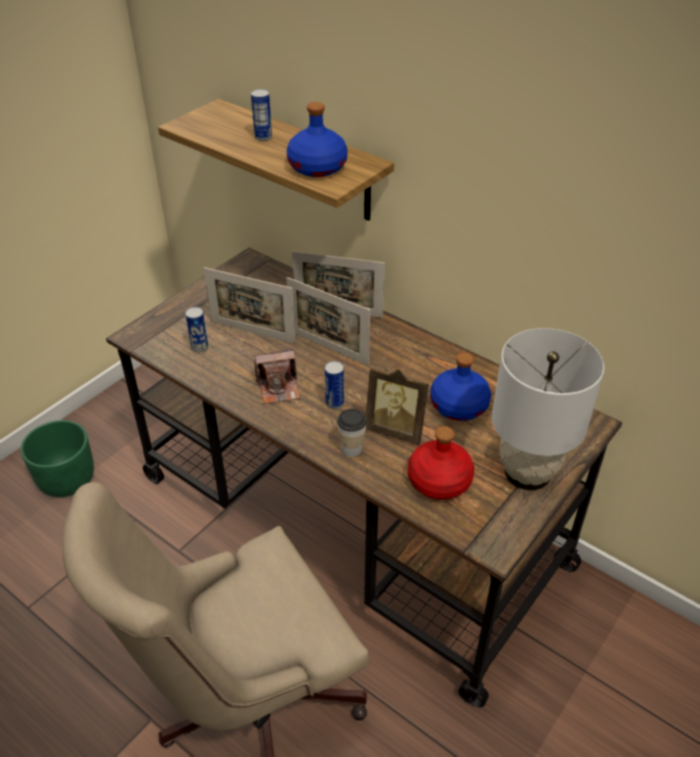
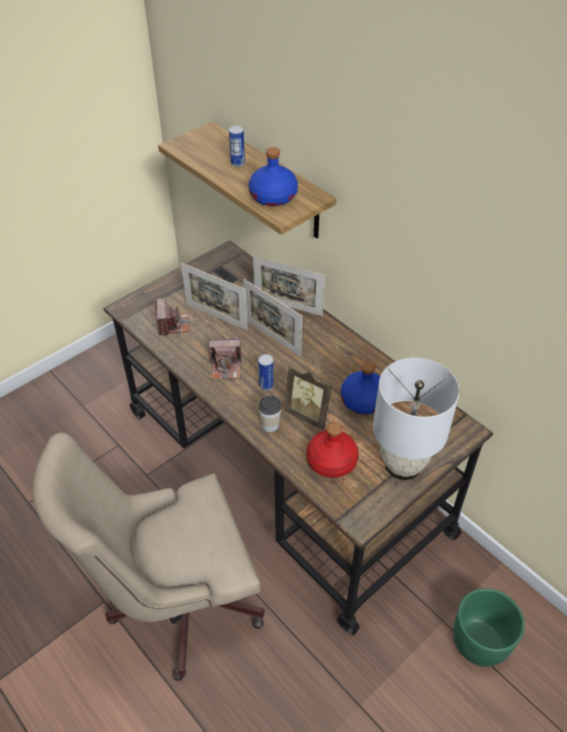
camera: 10 degrees right, 5 degrees up
green planter [20,420,94,497] -> green planter moved to [453,588,525,667]
can [185,307,208,352] -> camera [154,298,190,336]

